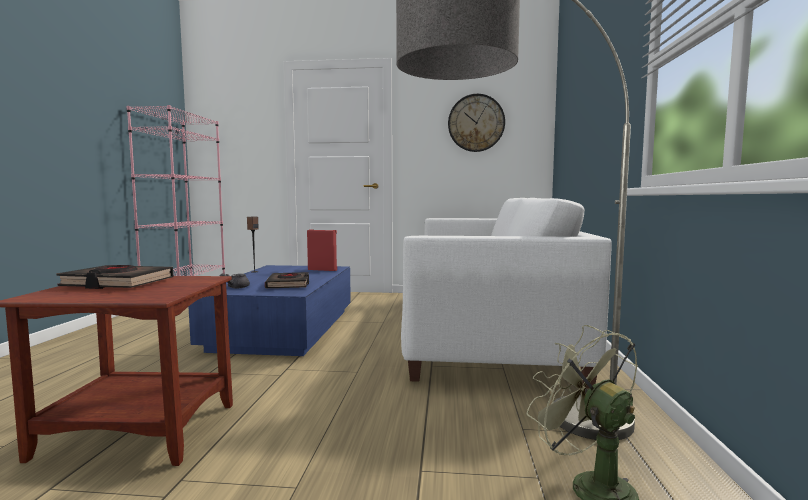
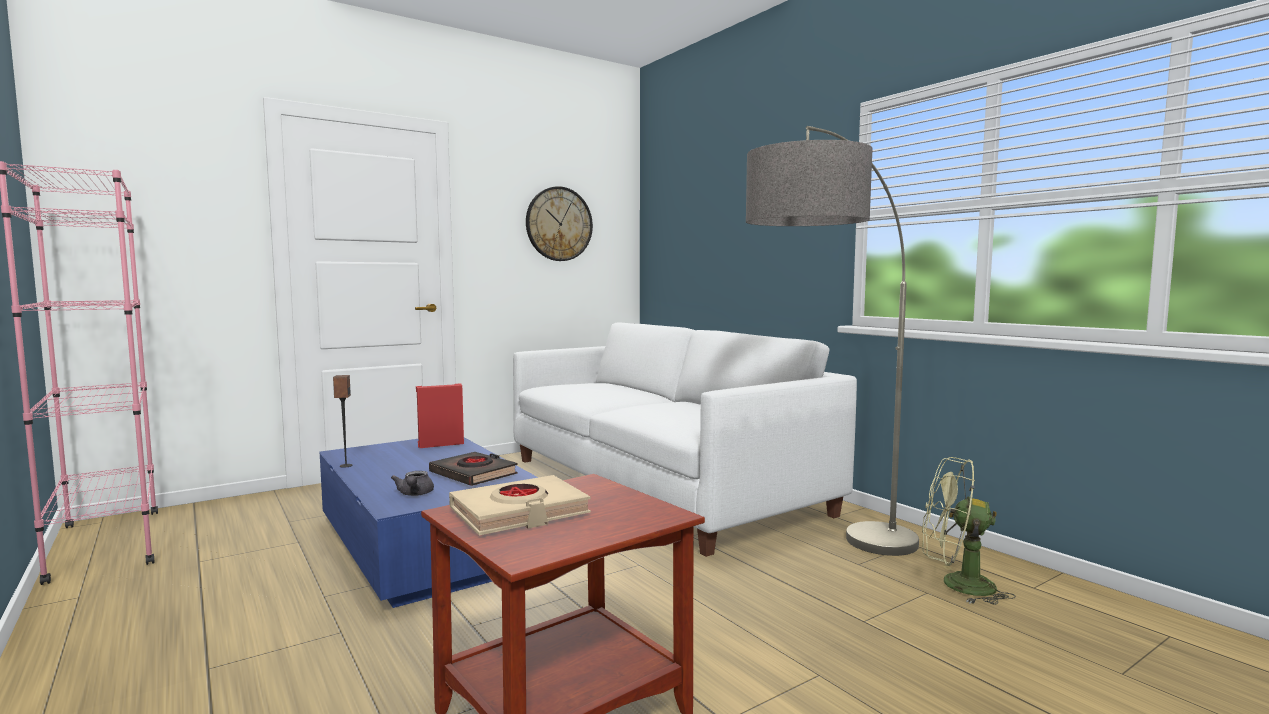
camera: 40 degrees left, 0 degrees up
black book [56,265,173,289] -> beige book [449,475,591,535]

